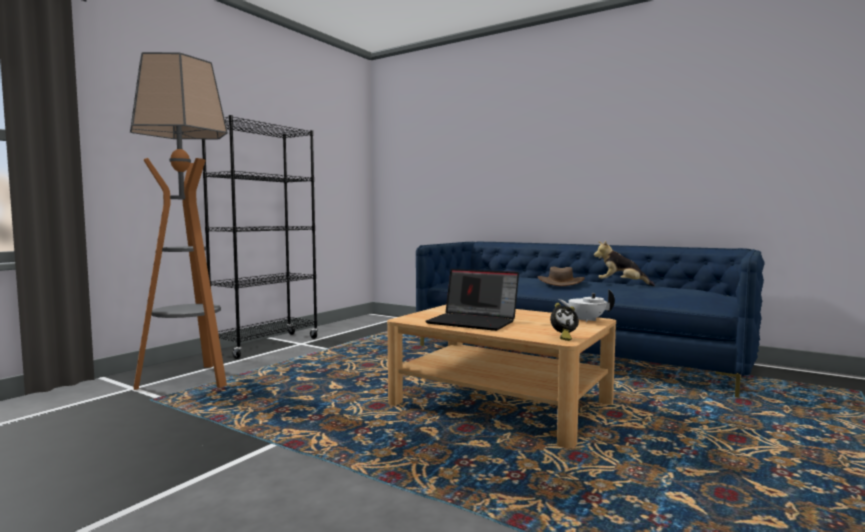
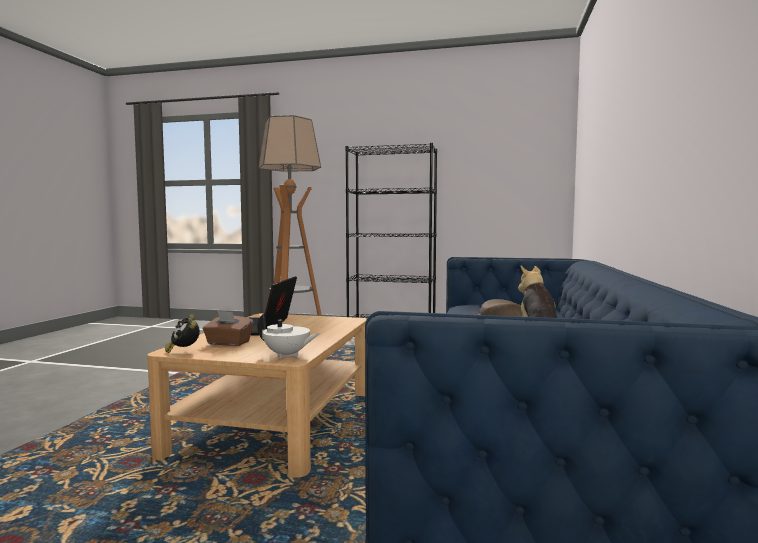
camera: 70 degrees right, 0 degrees up
white teapot [558,289,615,322] -> white teapot turned 105 degrees clockwise [257,313,320,358]
none -> brown tissue box [203,310,253,346]

